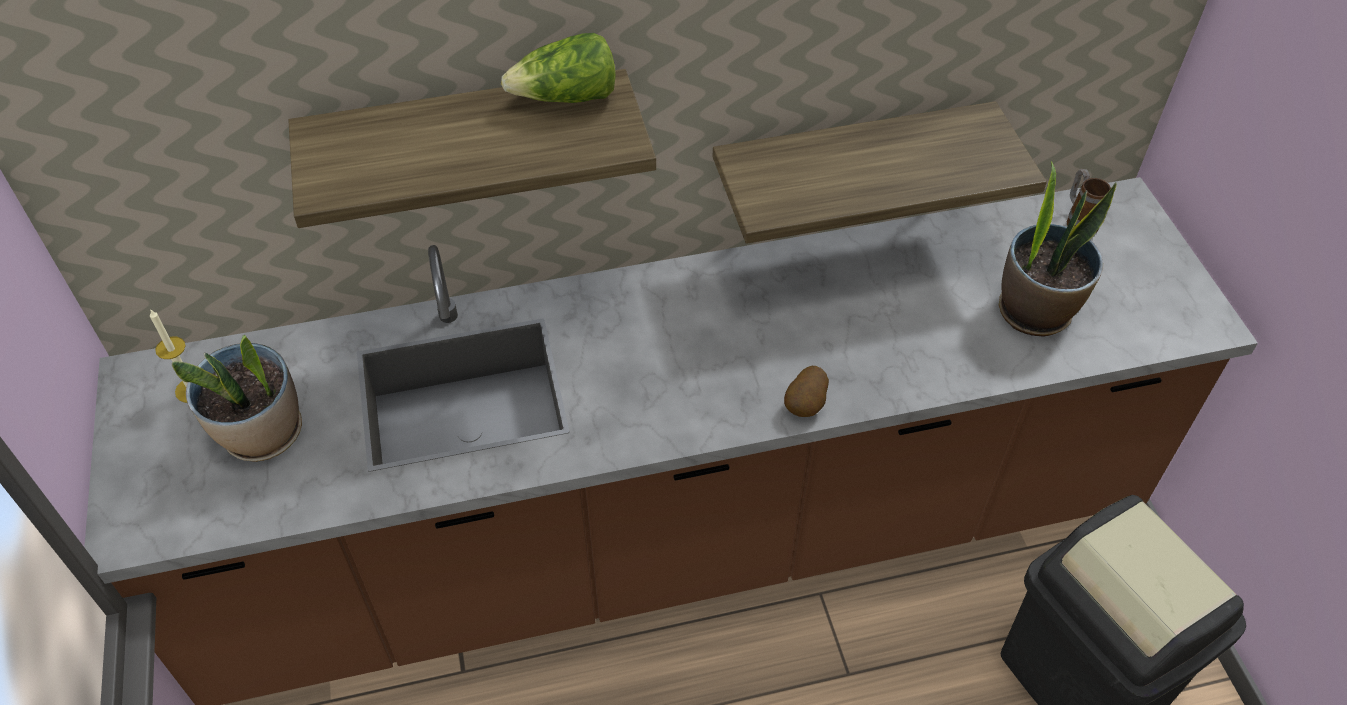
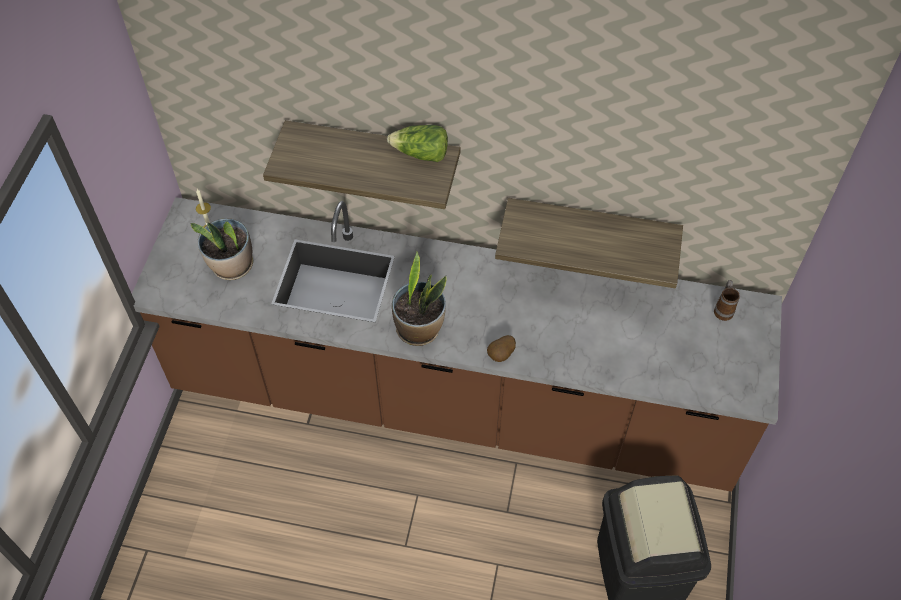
camera: 25 degrees right, 5 degrees up
potted plant [999,161,1117,337] -> potted plant moved to [392,252,447,346]

